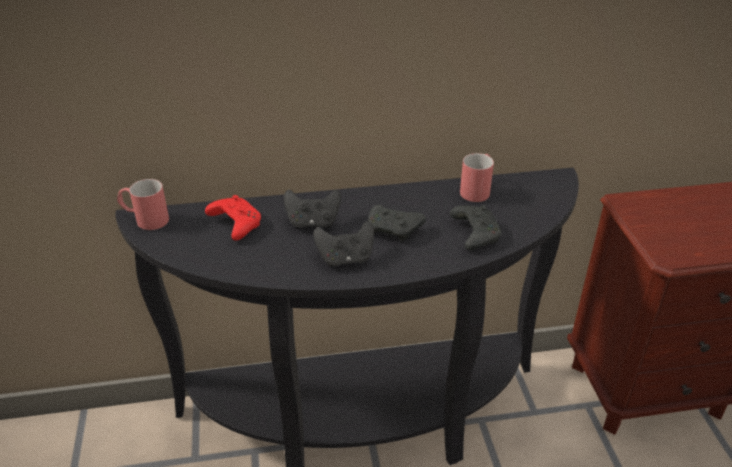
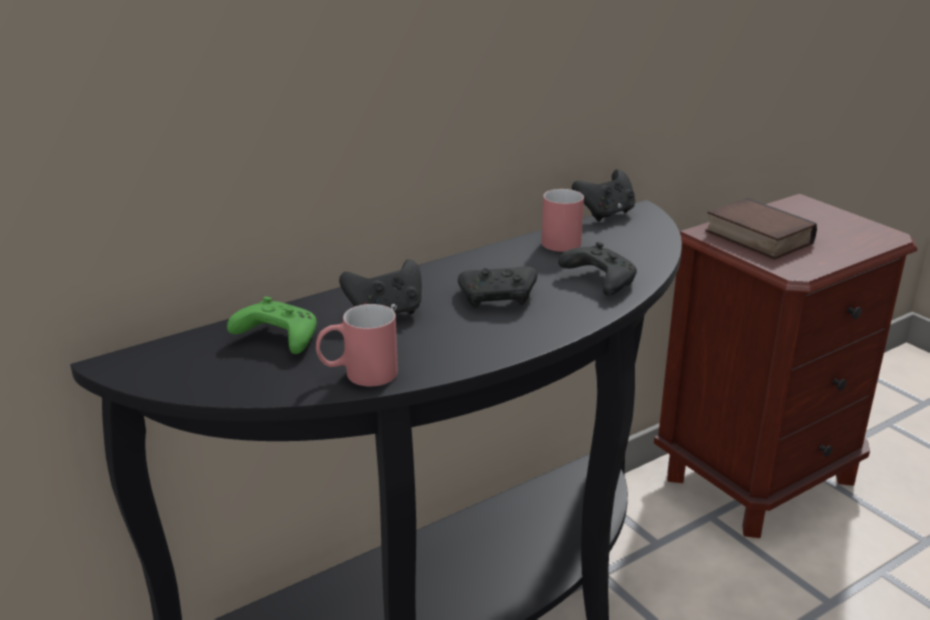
camera: 25 degrees left, 10 degrees down
red mug [117,179,169,230] -> red mug moved to [316,304,398,387]
red game controller [205,195,261,241] -> green game controller [227,297,317,354]
black game controller [313,221,374,267] -> black game controller moved to [572,170,635,221]
none -> book [705,198,817,260]

